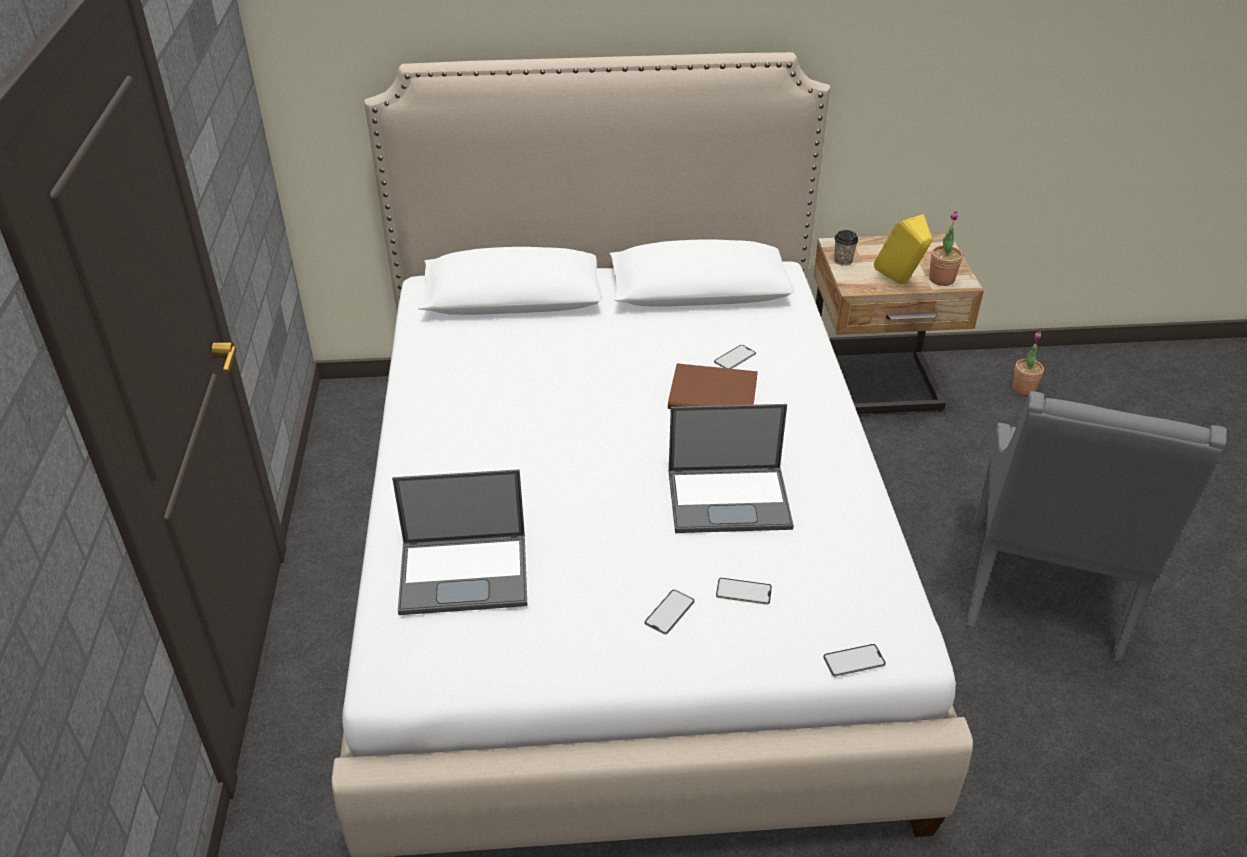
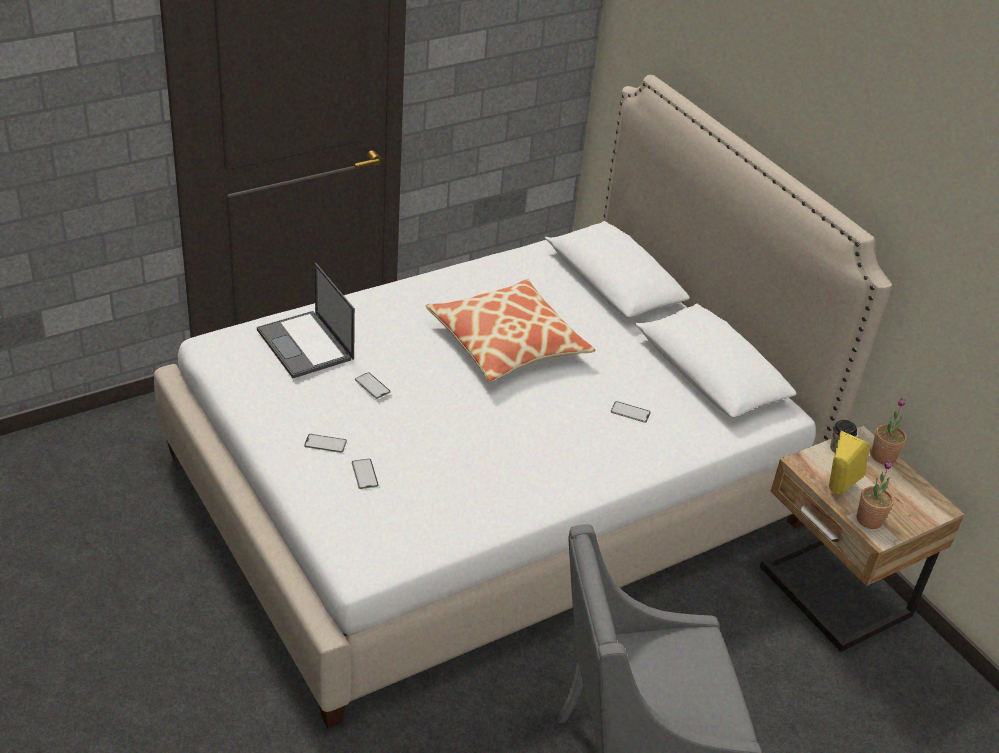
camera: 60 degrees right, 0 degrees up
brown book [668,363,758,409] -> none
laptop [669,404,794,533] -> none
phone [823,644,886,677] -> phone moved to [355,372,391,399]
potted plant [1012,332,1044,395] -> potted plant moved to [871,397,907,465]
none -> pillow [426,279,596,382]

